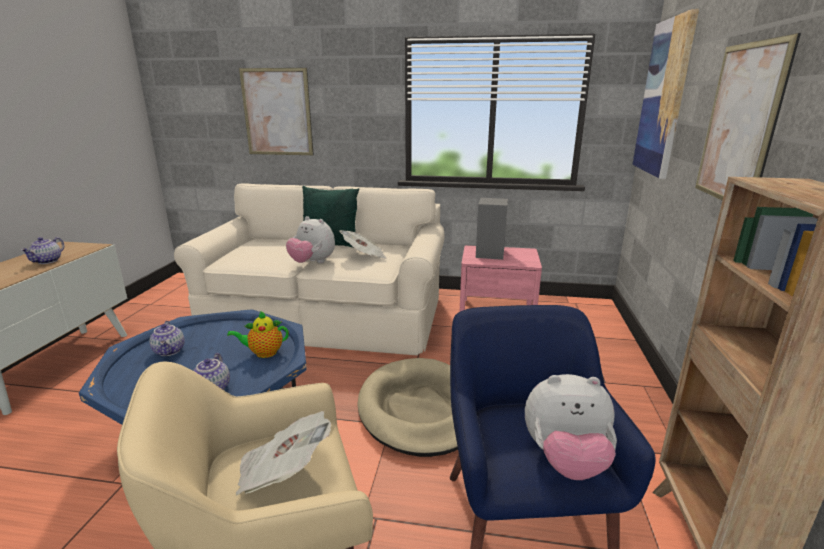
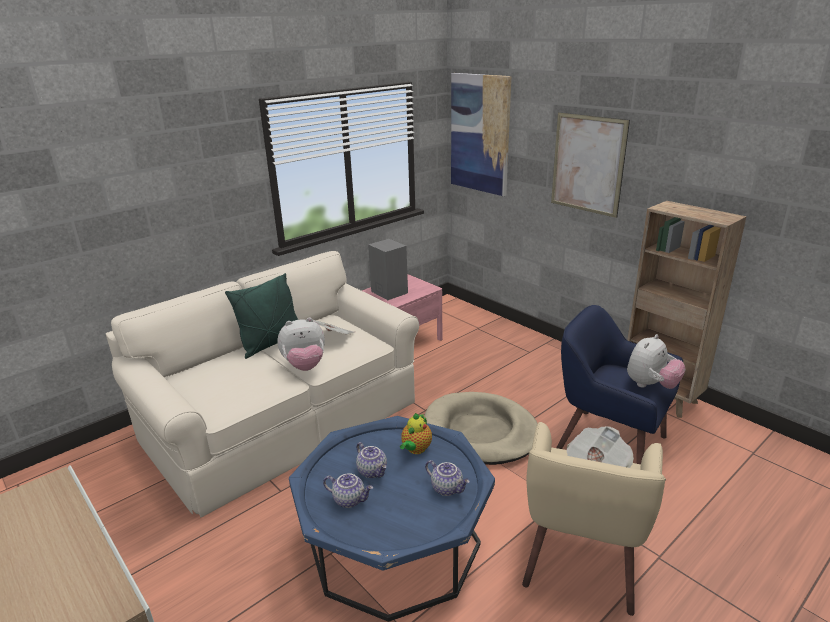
camera: 50 degrees left, 5 degrees up
teapot [21,237,64,264] -> teapot moved to [356,442,387,478]
picture [239,68,313,155] -> none

